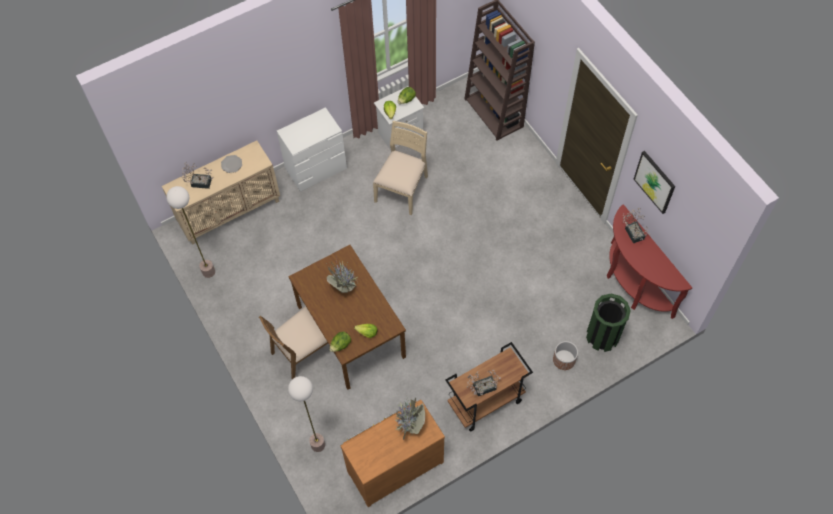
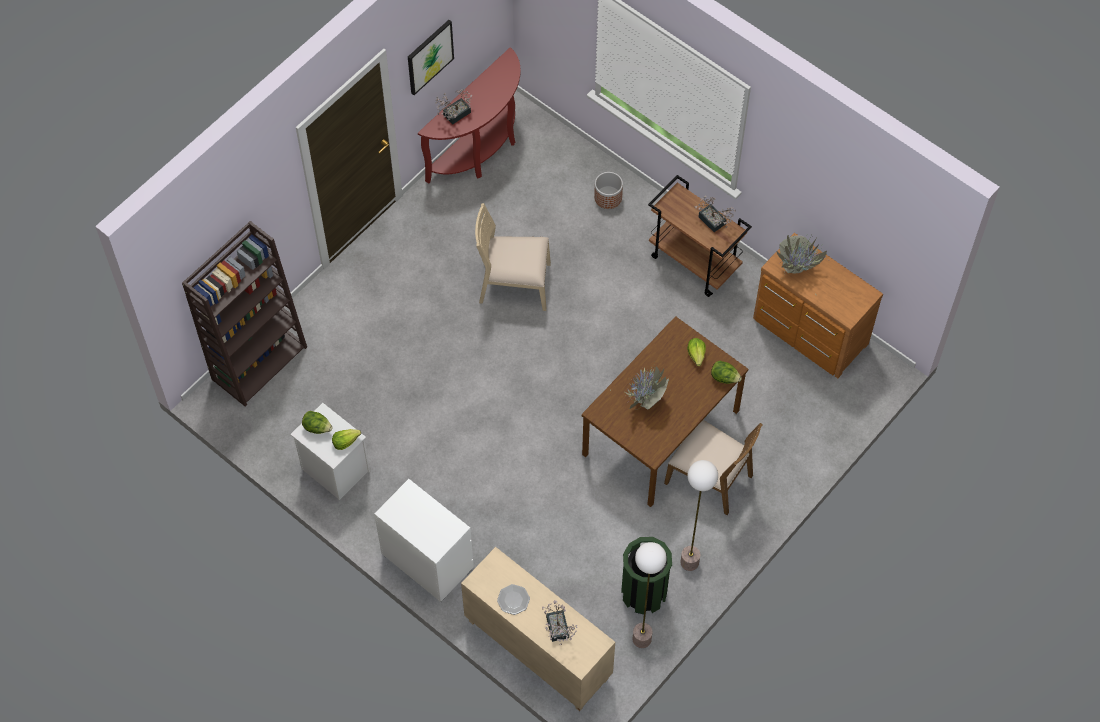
camera: 110 degrees left, 0 degrees up
floor lamp [288,376,325,452] -> floor lamp moved to [680,460,718,571]
beige chair [373,120,428,215] -> beige chair moved to [475,203,551,311]
green trash can [586,294,631,352] -> green trash can moved to [621,537,672,614]

